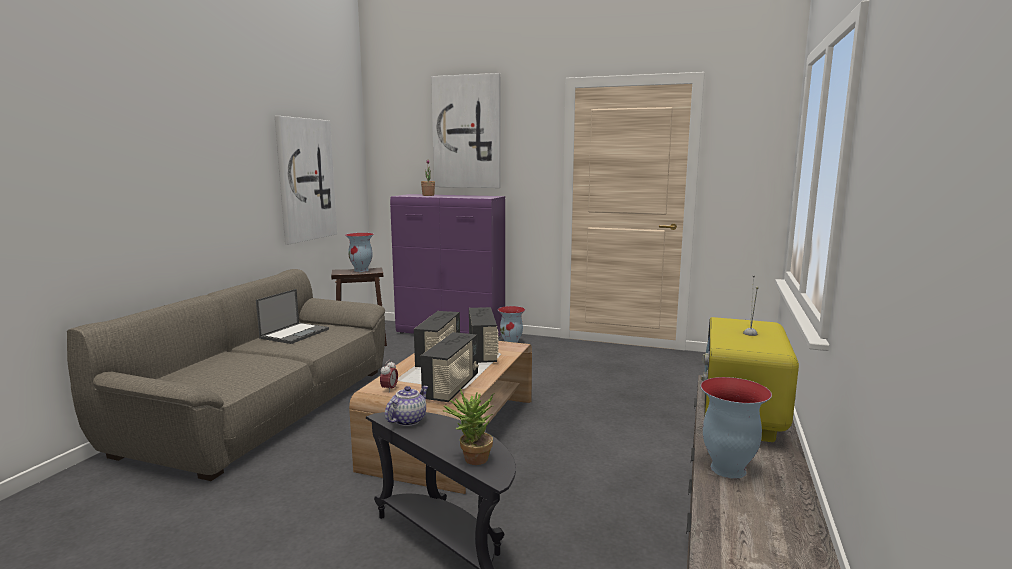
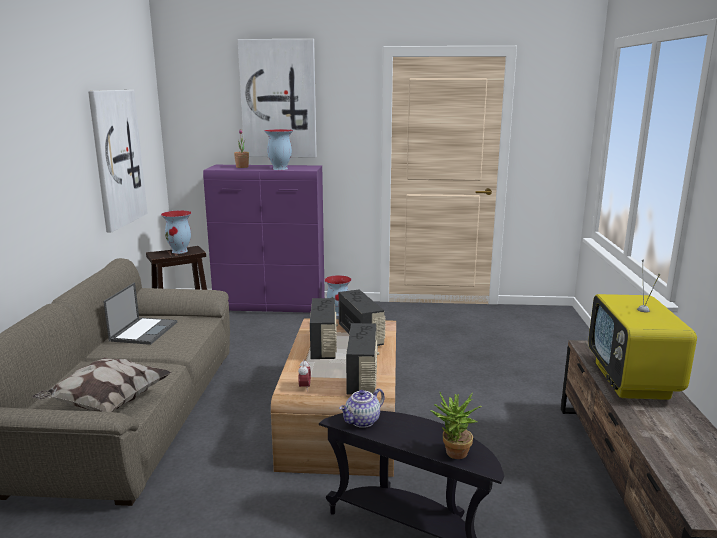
camera: 15 degrees left, 5 degrees up
teapot [385,386,429,426] -> teapot turned 150 degrees counterclockwise [339,388,385,428]
vase [701,377,772,479] -> vase moved to [264,129,293,170]
none -> pillow [32,357,172,412]

